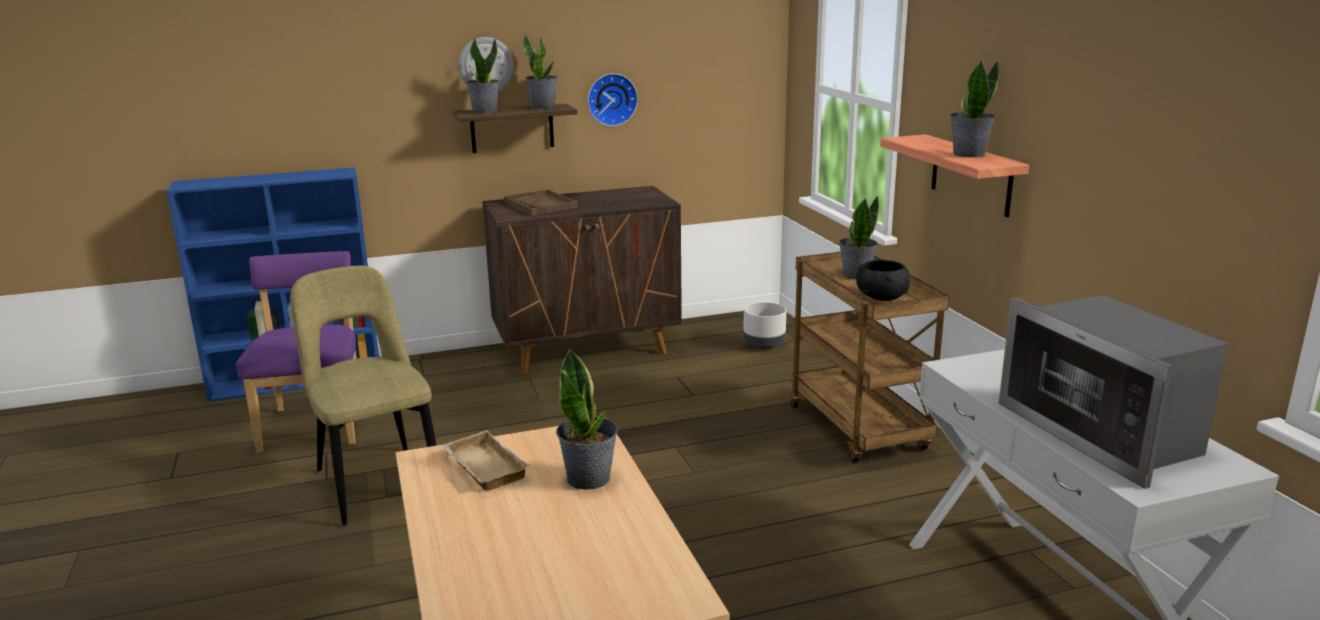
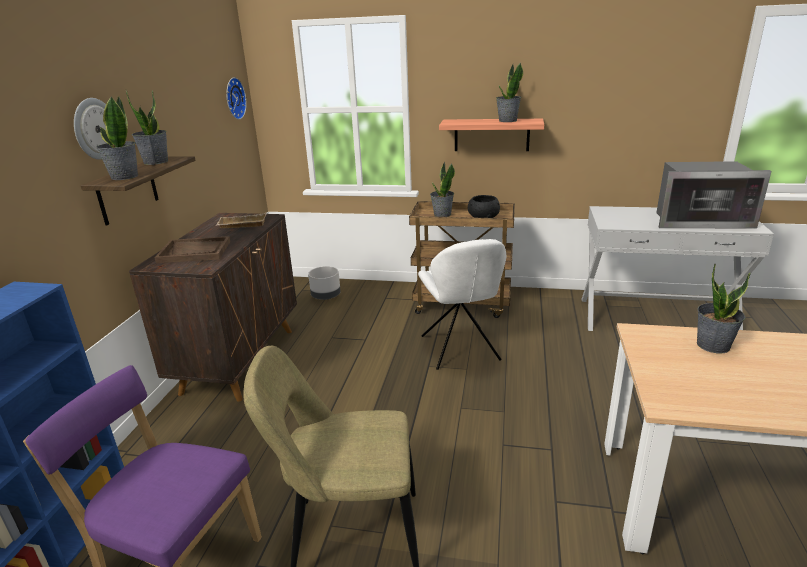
camera: 60 degrees left, 5 degrees up
beige tray [441,430,530,491] -> beige tray moved to [217,213,267,228]
wall clock [588,73,638,126] -> wall clock moved to [226,77,247,120]
none -> white chair [418,239,506,370]

